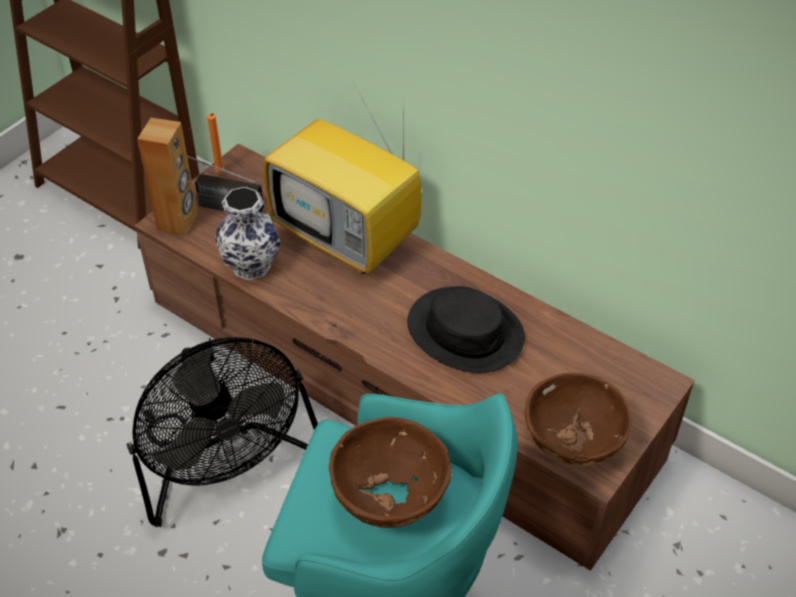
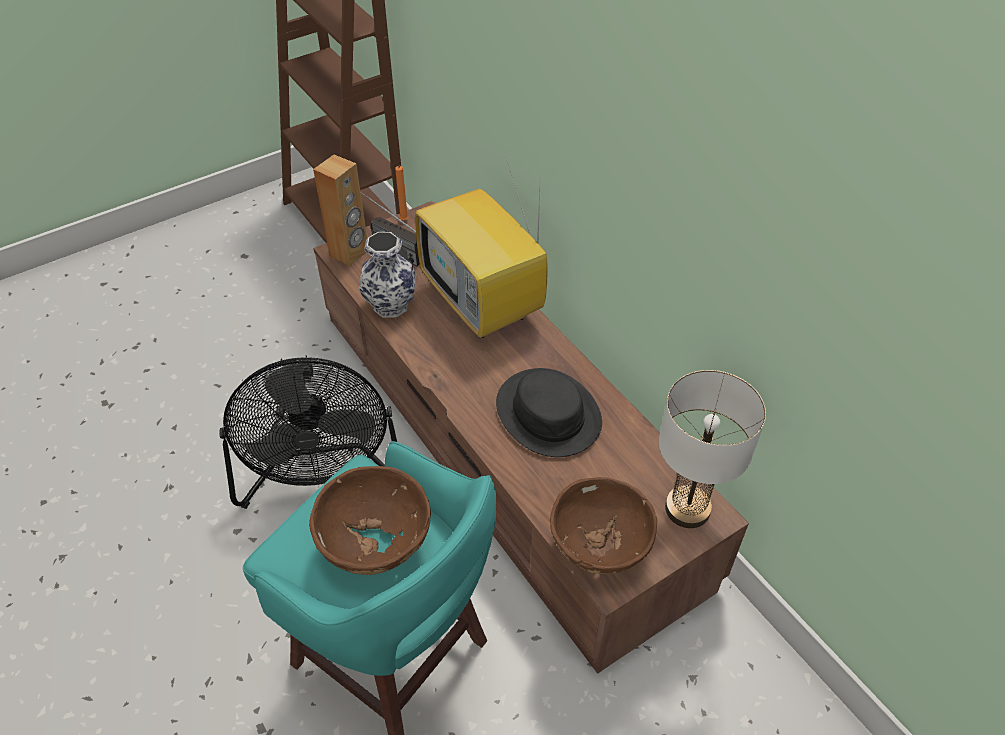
camera: 20 degrees right, 0 degrees up
none -> table lamp [659,370,766,528]

